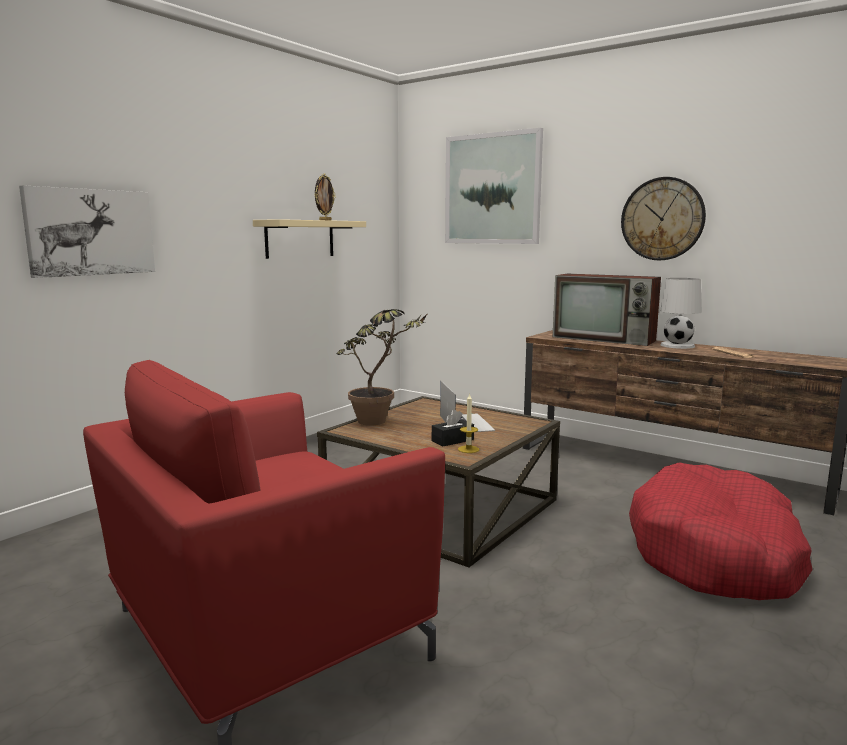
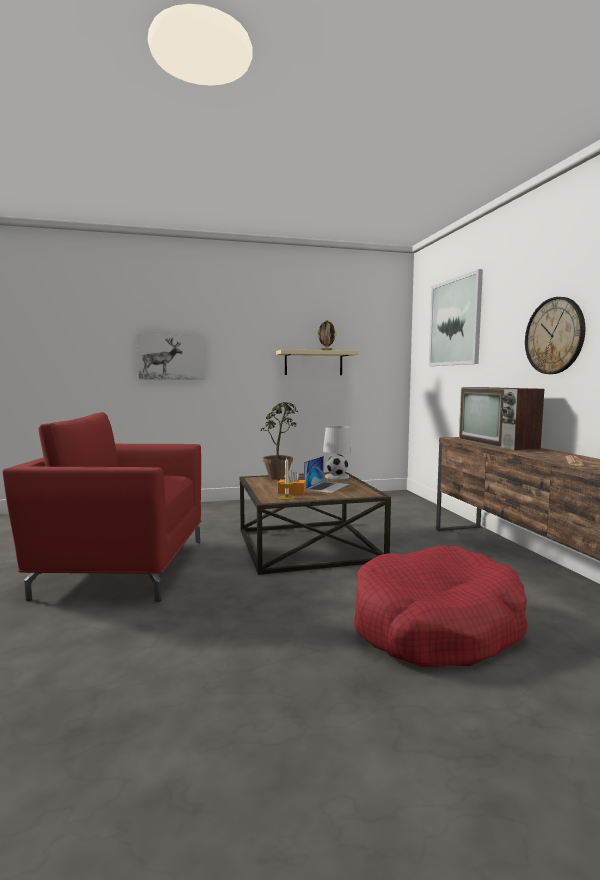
camera: 40 degrees right, 5 degrees down
black tissue box [432,409,474,446] -> orange tissue box [278,470,306,495]
white table lamp [660,278,702,349] -> white table lamp moved to [323,426,352,479]

